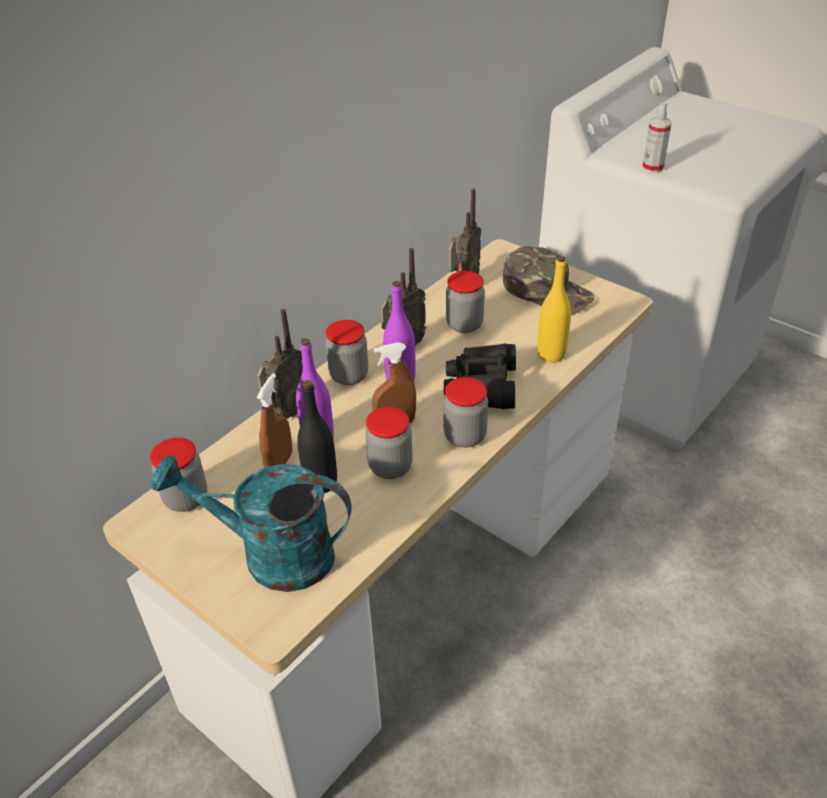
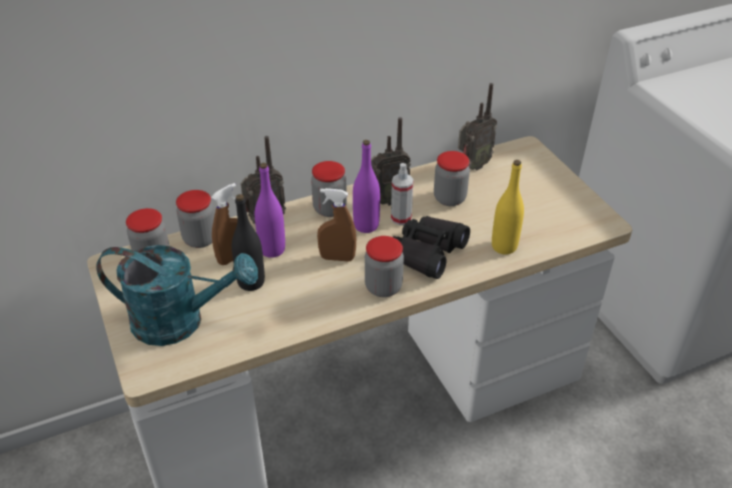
camera: 25 degrees right, 0 degrees up
turquoise watering can [151,454,352,592] -> turquoise watering can turned 150 degrees clockwise [96,245,258,346]
jar [365,407,413,479] -> jar moved to [176,190,215,248]
green cap [503,246,595,315] -> none
spray bottle [642,102,672,173] -> spray bottle moved to [391,163,414,225]

